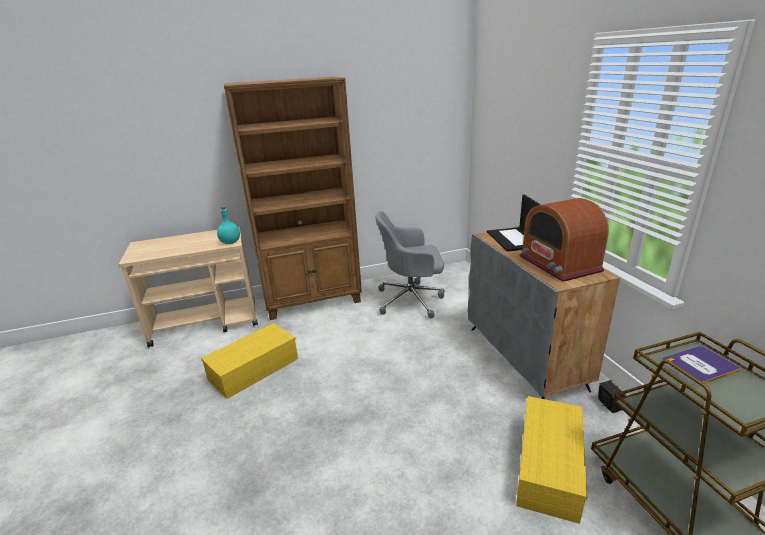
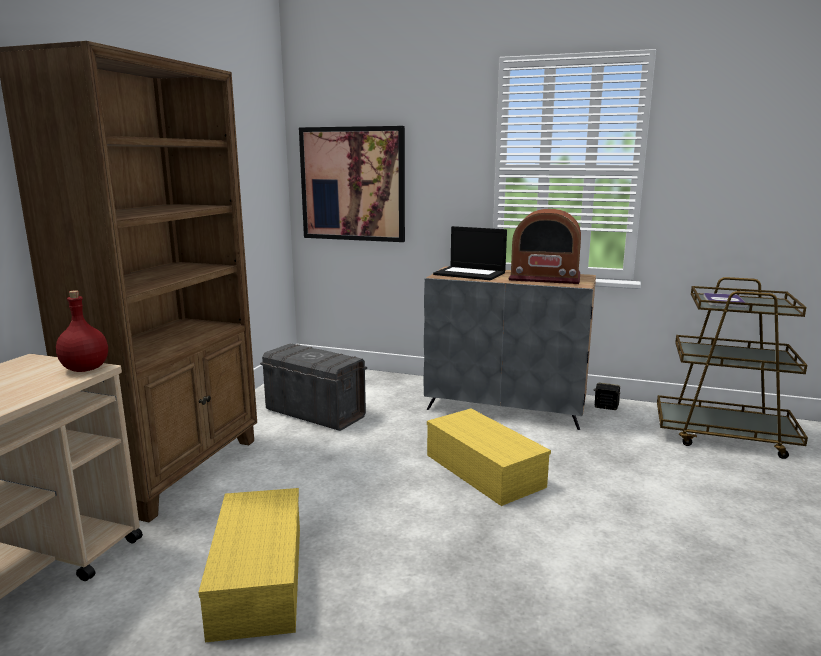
camera: 55 degrees left, 10 degrees down
turquoise bottle [217,206,240,244] -> red bottle [56,290,108,372]
grey office chair [375,211,445,318] -> grey storage box [260,343,367,431]
yellow storage box [516,396,587,524] -> yellow storage box moved to [427,409,551,506]
none -> picture [299,126,405,242]

